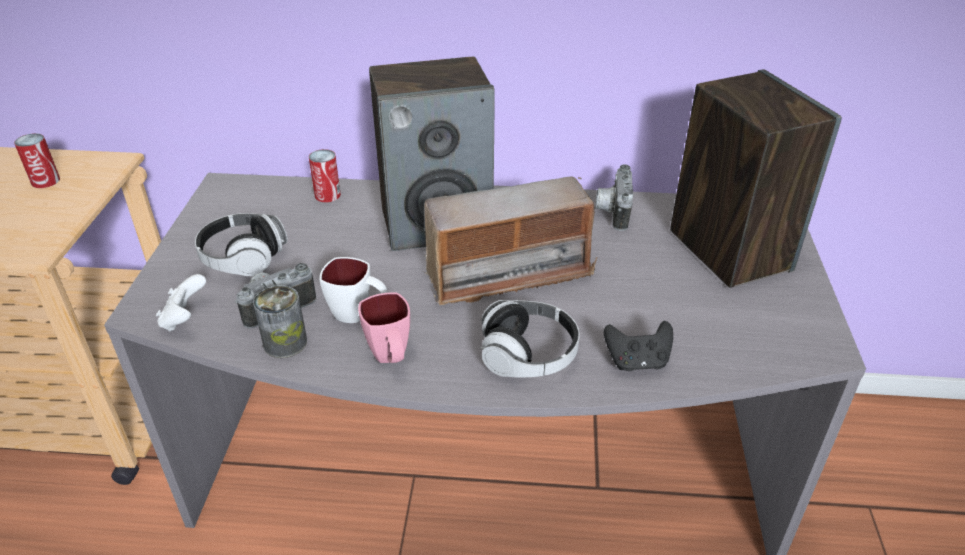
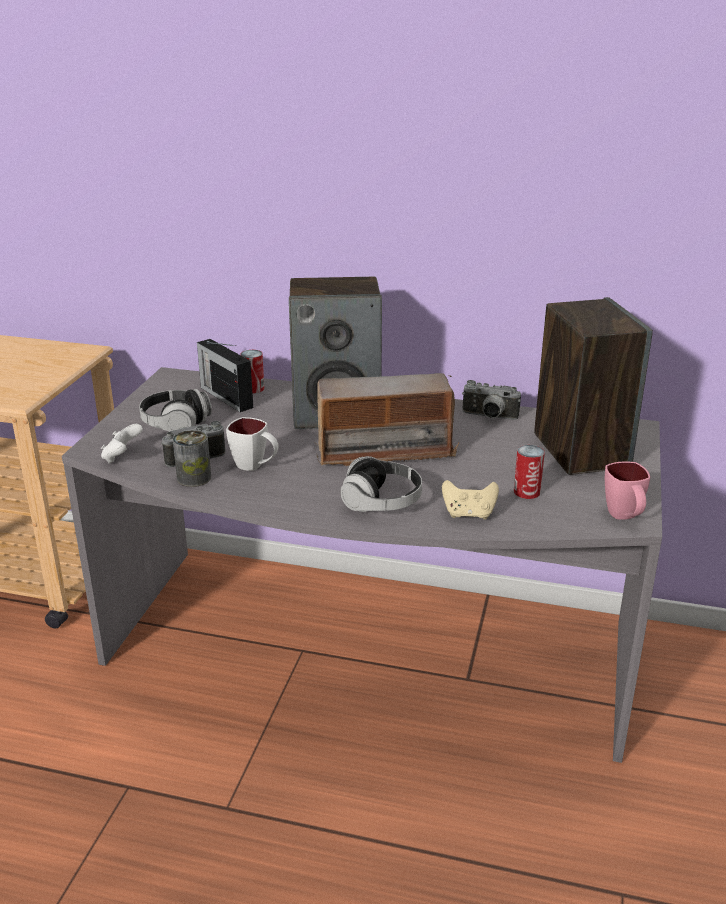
camera: 10 degrees right, 10 degrees down
can [14,133,60,188] -> can moved to [514,445,545,499]
pink mug [358,292,410,363] -> pink mug moved to [605,461,650,520]
camera [595,164,633,231] -> camera turned 90 degrees counterclockwise [462,380,521,420]
black game controller [604,321,673,371] -> beige game controller [442,480,499,519]
none -> radio [197,339,253,412]

